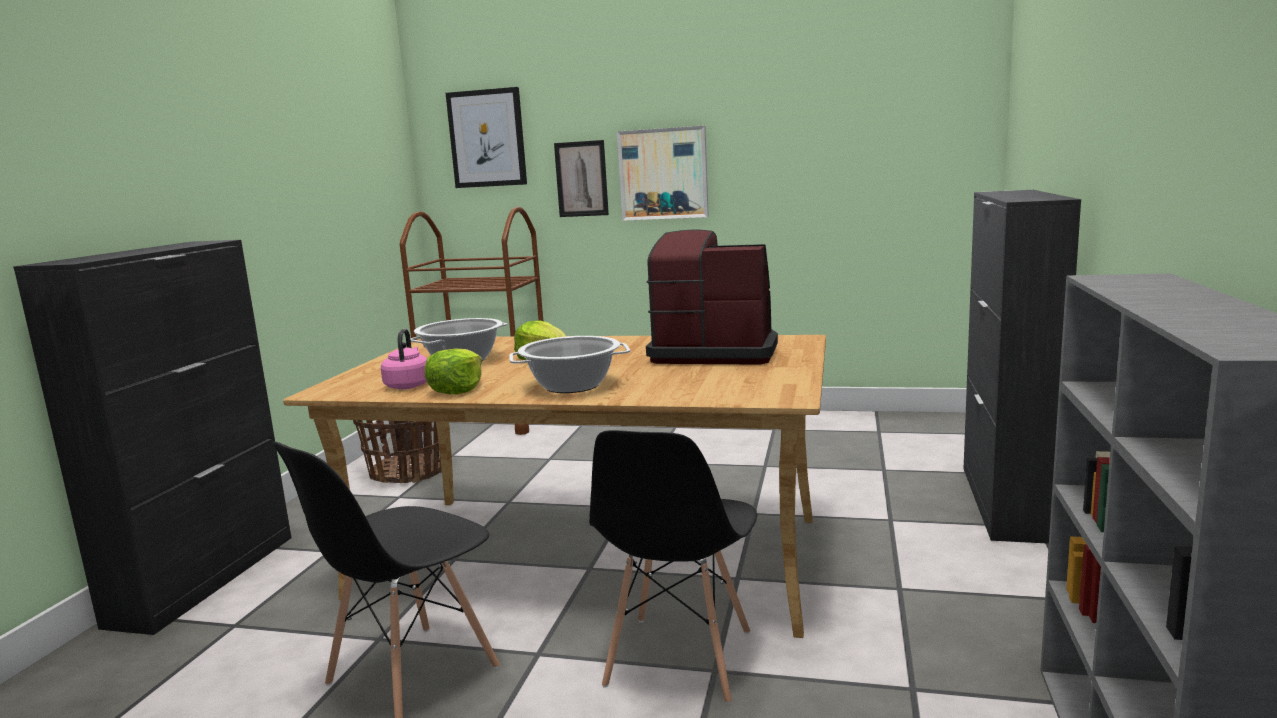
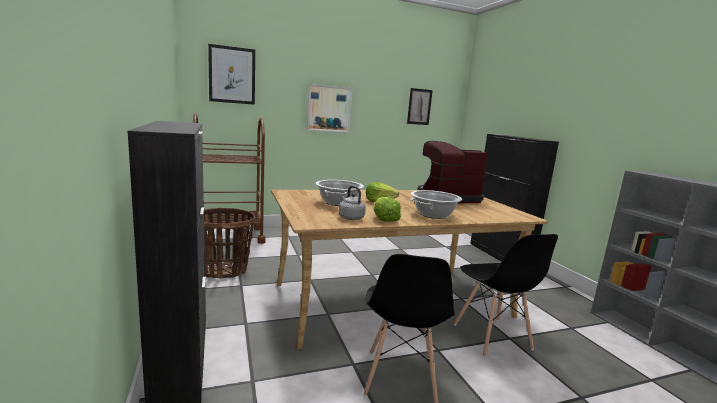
camera: 35 degrees left, 0 degrees up
pink kettle [381,329,427,389] -> grey kettle [339,186,366,220]
picture [554,140,609,217] -> picture moved to [407,88,433,125]

